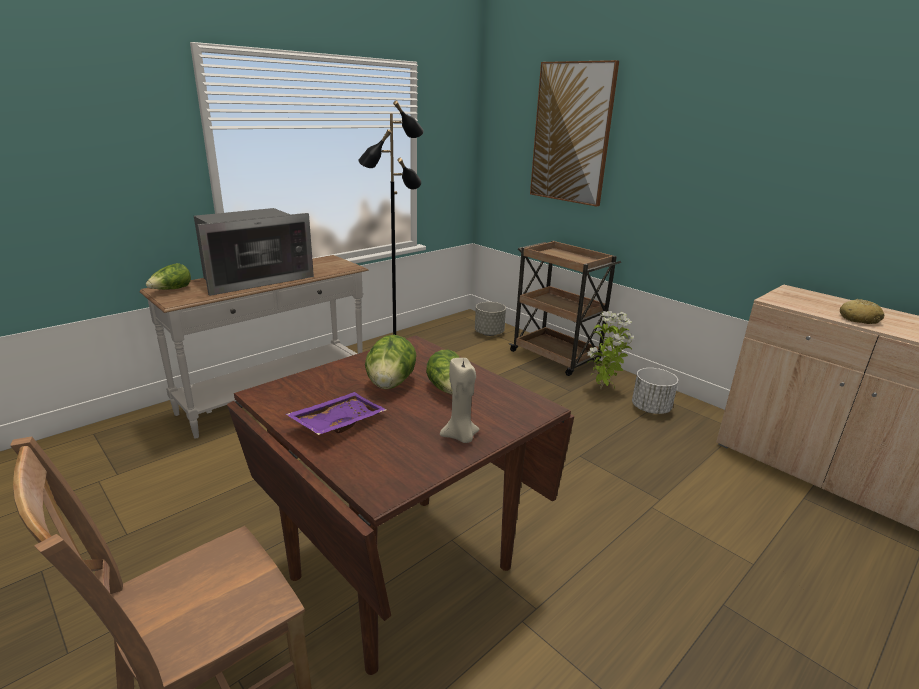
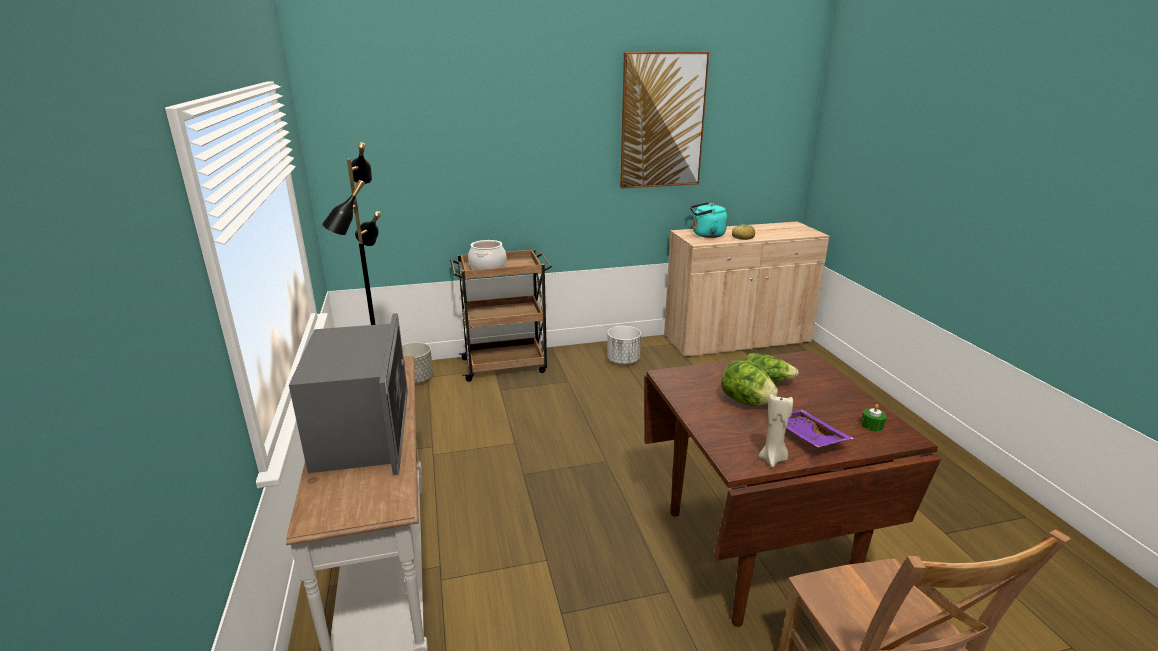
camera: 60 degrees left, 0 degrees up
lettuce [146,263,191,290] -> none
beige candle [440,358,480,443] -> beige candle moved to [759,394,793,468]
picture [530,60,619,207] -> picture moved to [620,52,709,188]
potted plant [587,311,634,389] -> none
none -> cooking pot [468,240,506,270]
none -> turquoise kettle [690,202,727,238]
none -> green candle [861,404,886,432]

